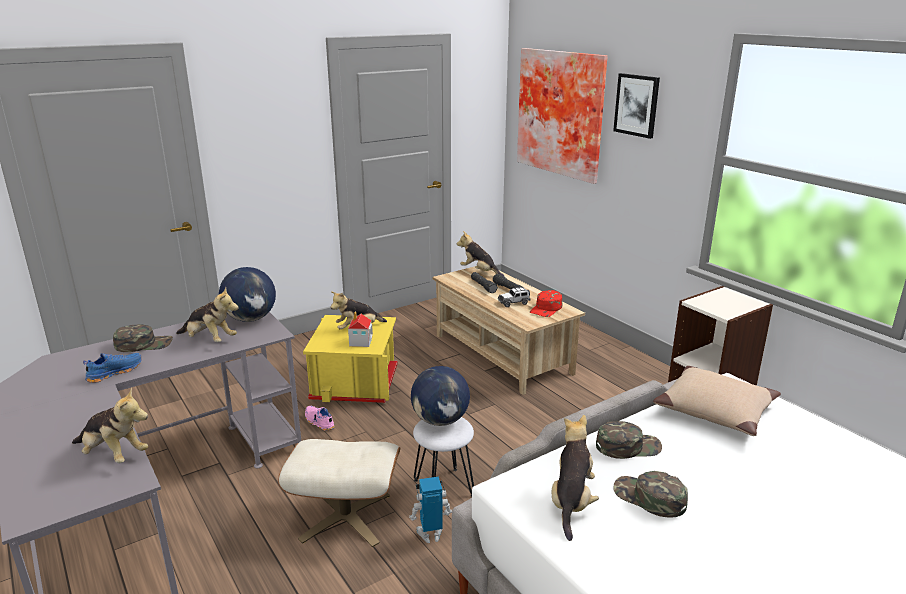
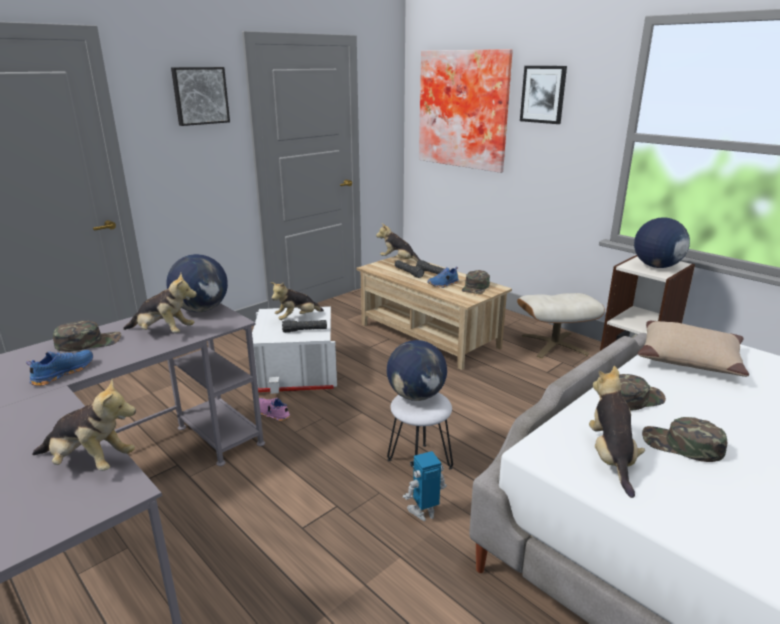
camera: 10 degrees left, 0 degrees up
beige ottoman [278,439,400,547] -> beige ottoman moved to [517,293,605,358]
yellow storage box [303,315,398,403] -> white storage box [252,306,337,394]
toy house [348,312,373,347] -> black flashlight [282,320,327,333]
toy car [498,287,531,307] -> blue shoe [428,267,459,288]
red cap [530,290,562,317] -> green cap [462,270,490,294]
none -> picture [171,67,230,126]
none -> globe [634,217,690,268]

